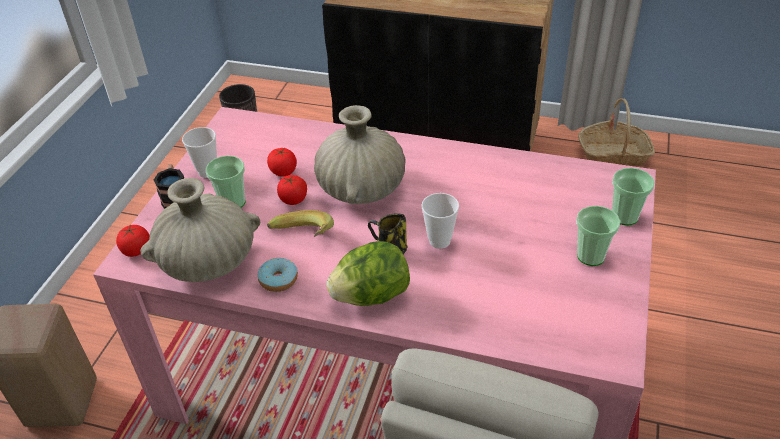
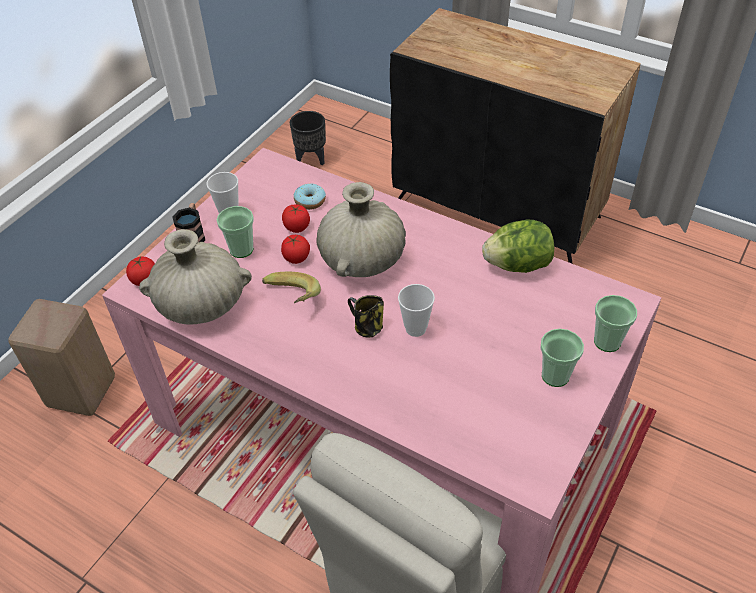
camera: 15 degrees right, 5 degrees up
donut [258,258,298,292] -> donut moved to [294,183,326,210]
lettuce [326,241,410,306] -> lettuce moved to [482,220,554,273]
basket [578,98,655,166] -> none

